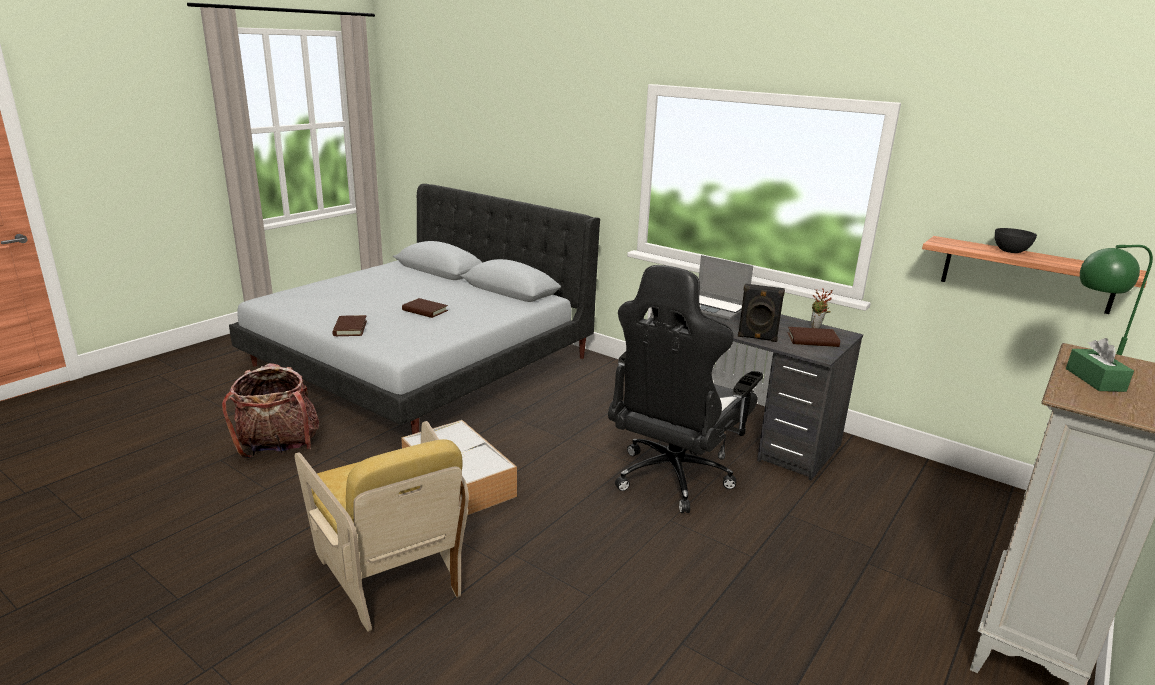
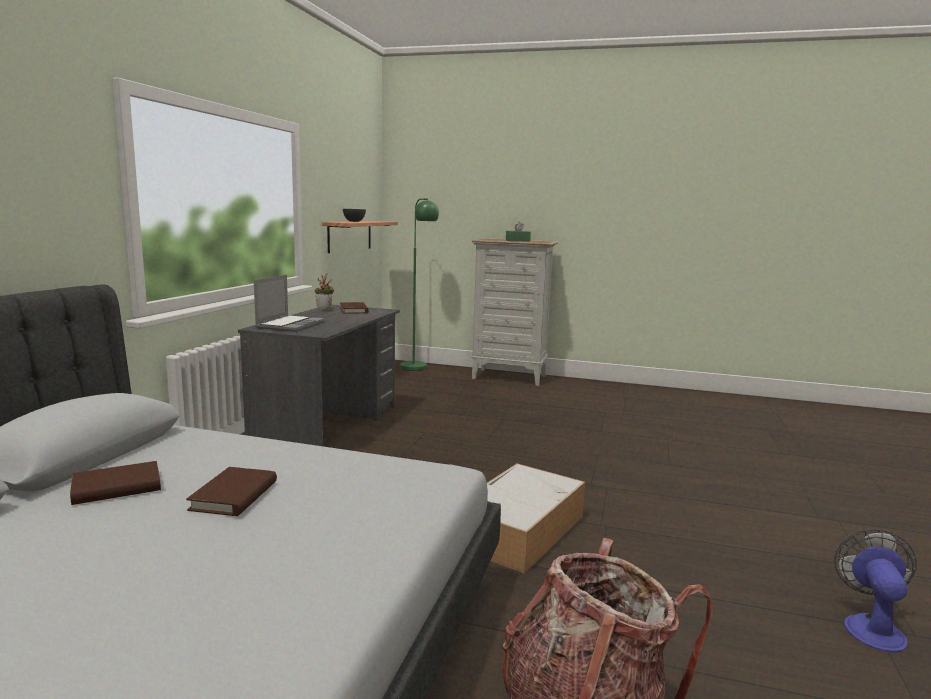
camera: 110 degrees left, 10 degrees down
yellow armchair [295,421,469,632] -> none
brown book [332,315,367,336] -> brown book moved to [70,461,161,505]
black office chair [608,265,763,513] -> none
black speaker [738,284,785,342] -> none
none -> fan [834,529,917,652]

